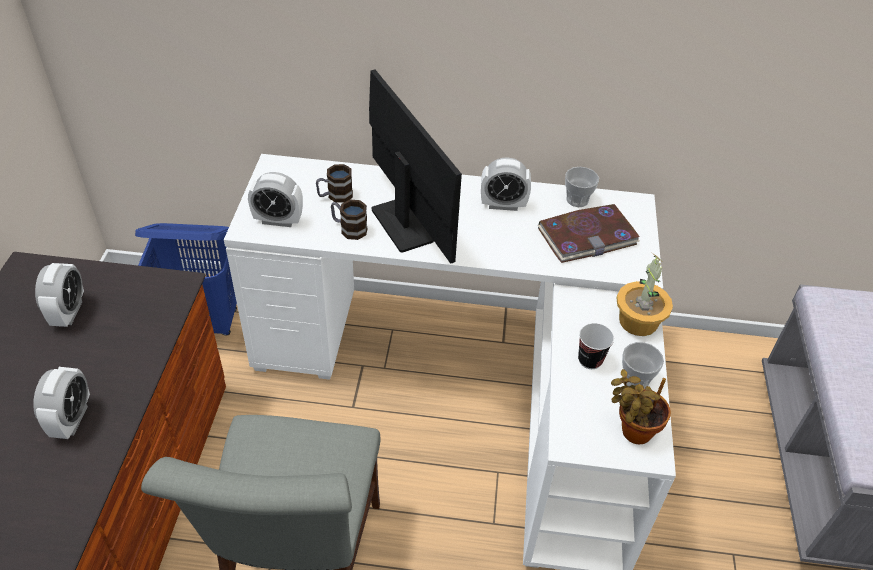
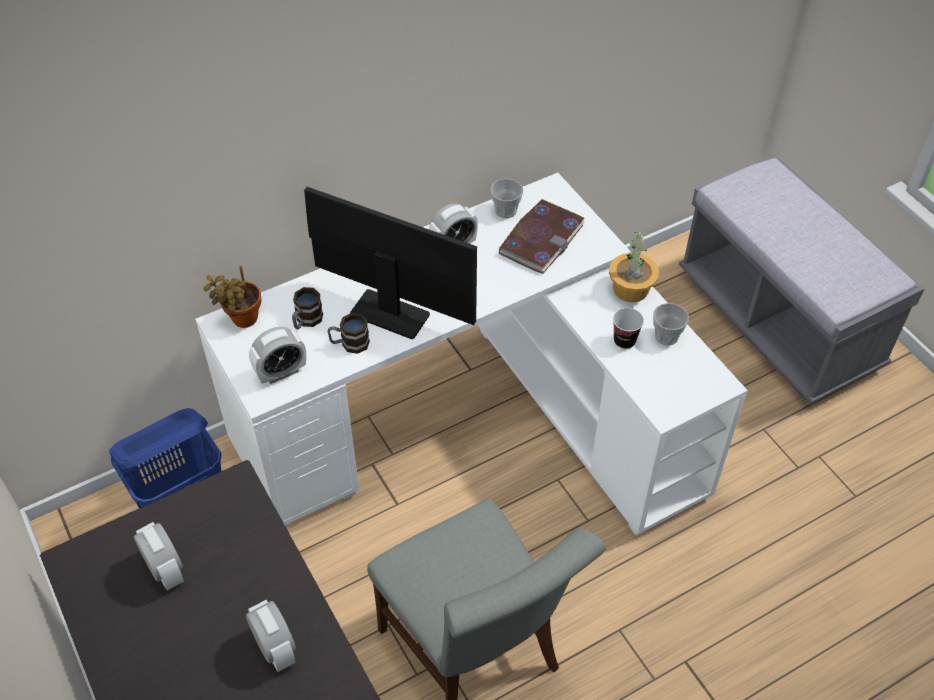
camera: 35 degrees left, 5 degrees up
potted plant [611,369,671,444] -> potted plant moved to [204,266,262,328]

